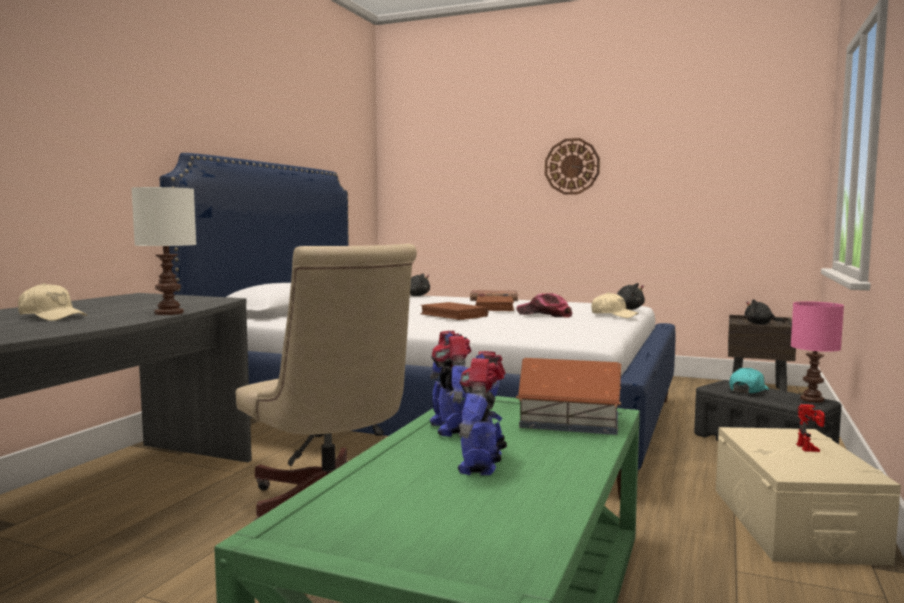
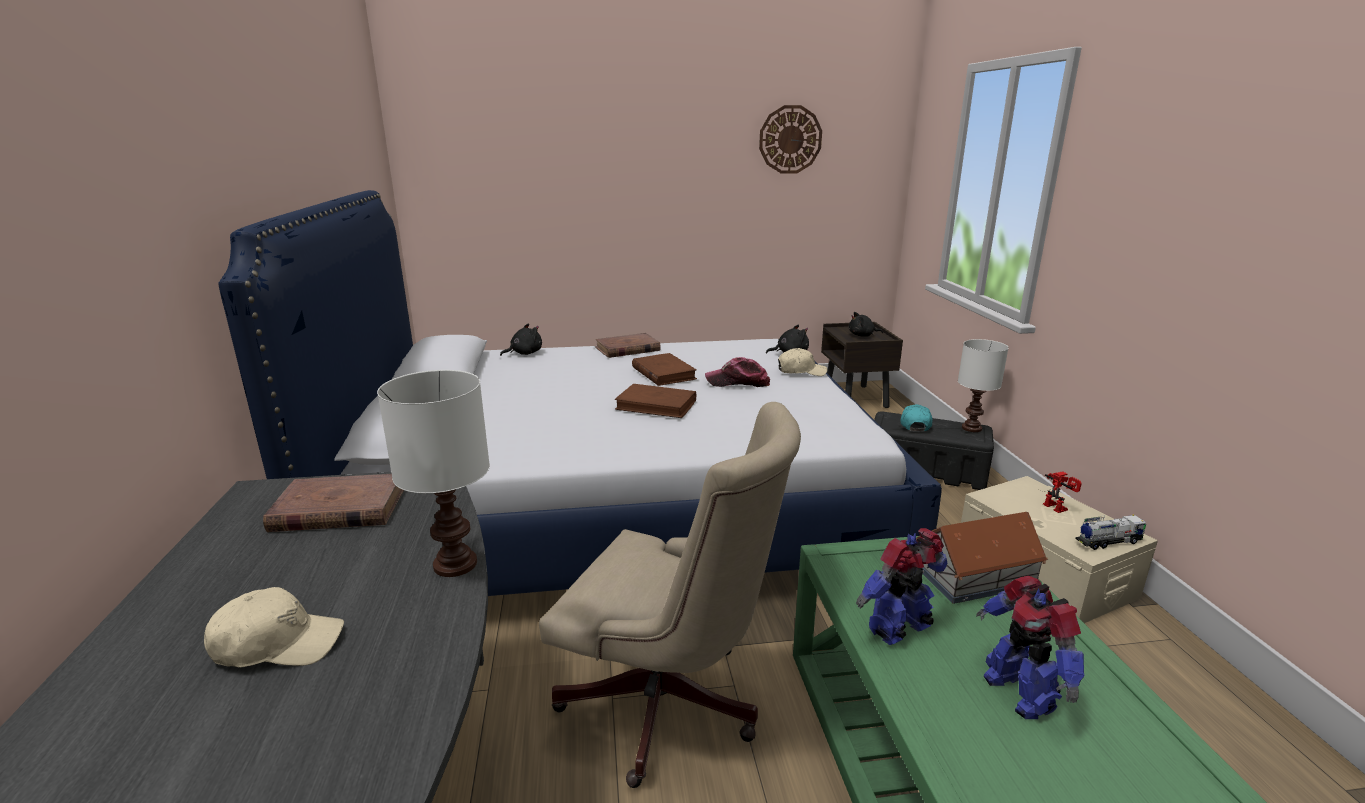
camera: 30 degrees left, 15 degrees up
toy robot [430,331,472,436] -> toy robot turned 105 degrees clockwise [856,528,948,645]
wall clock [545,138,600,195] -> wall clock moved to [759,105,822,174]
pink table lamp [791,301,844,403] -> white table lamp [958,339,1009,432]
none -> brown book [263,474,404,532]
none -> toy truck [1075,515,1146,550]

